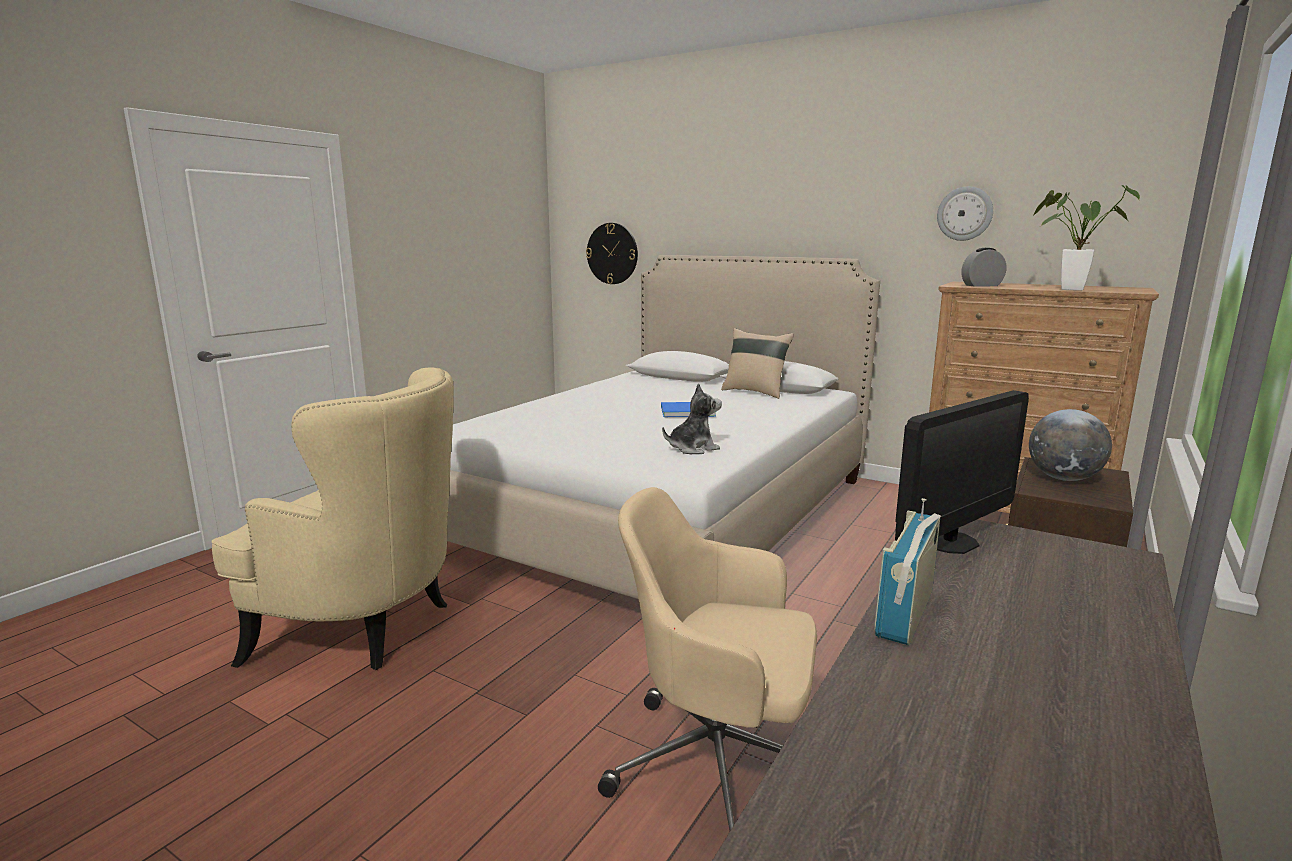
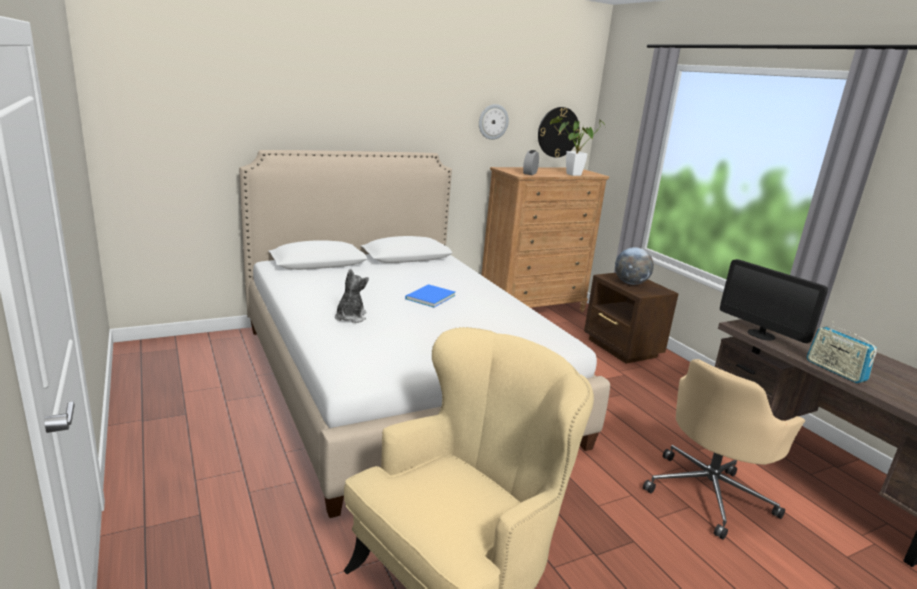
camera: 60 degrees left, 5 degrees up
wall clock [586,223,638,284] -> wall clock moved to [538,107,580,158]
plush toy [662,383,722,454] -> plush toy moved to [335,269,369,323]
beige pillow [721,328,794,399] -> none
monitor [895,390,1029,554] -> monitor turned 150 degrees clockwise [720,259,828,343]

